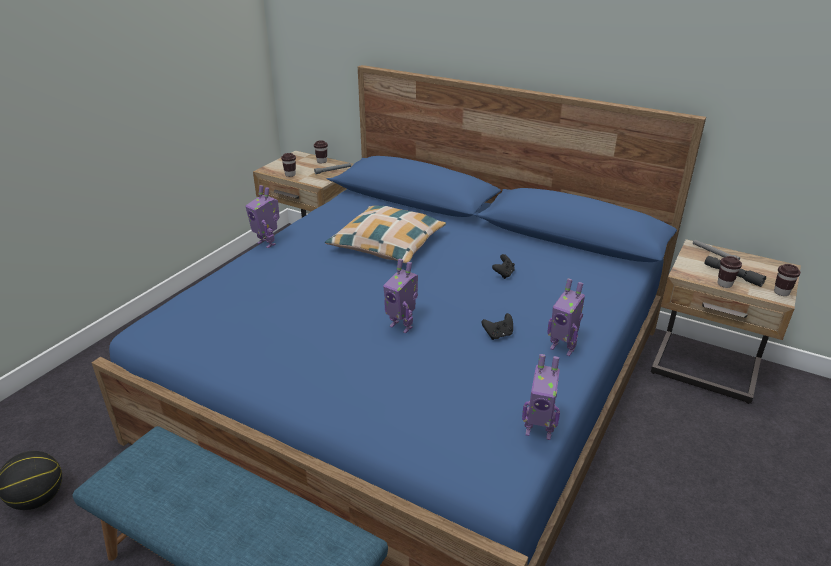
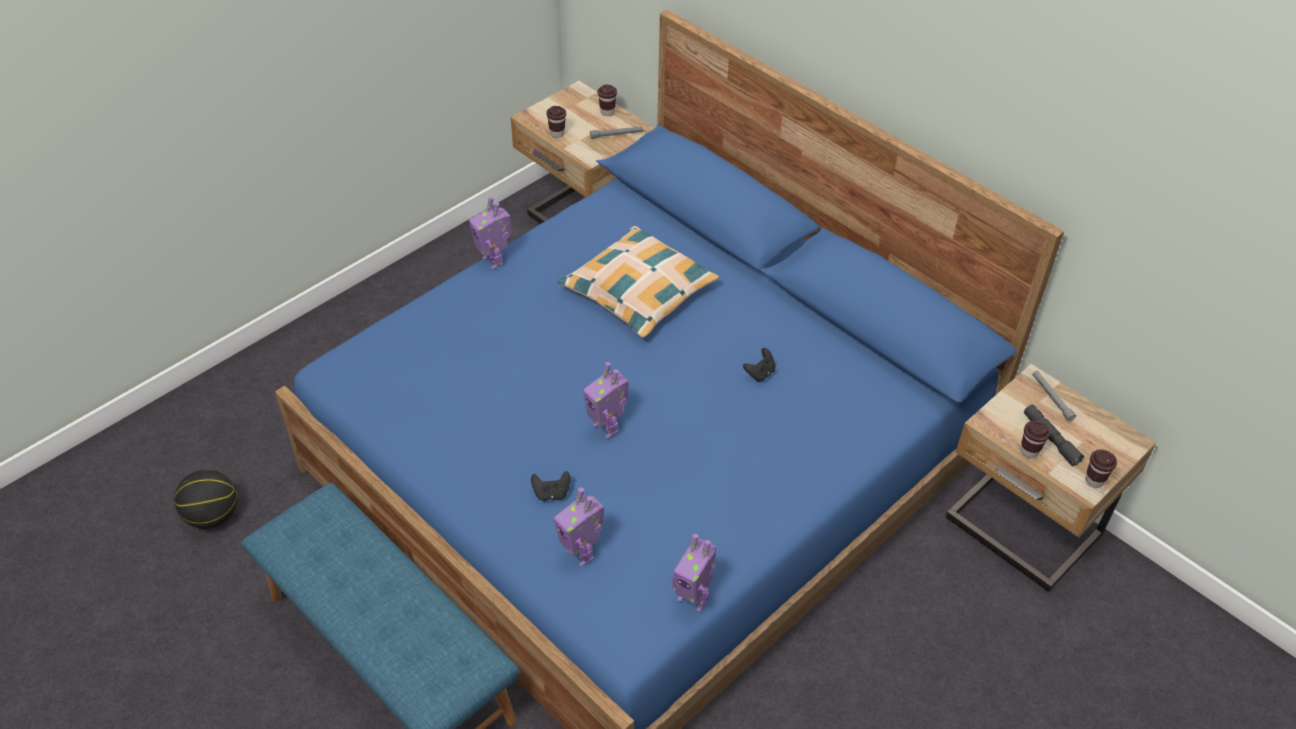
camera: 15 degrees right, 15 degrees up
black game controller [482,313,513,340] -> black game controller moved to [531,471,570,501]
toy robot [547,279,585,356] -> toy robot moved to [554,488,604,567]

